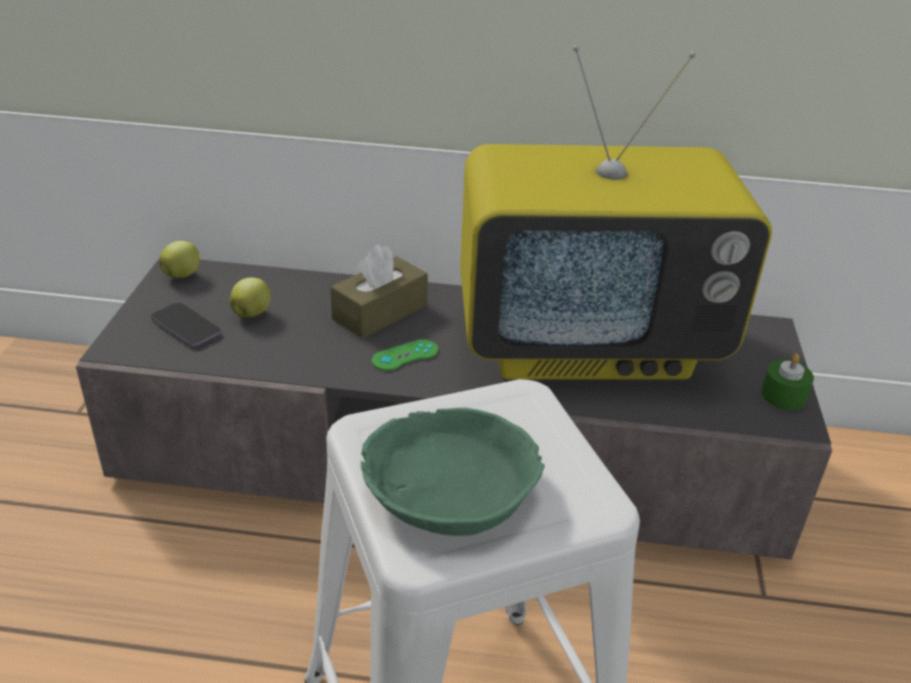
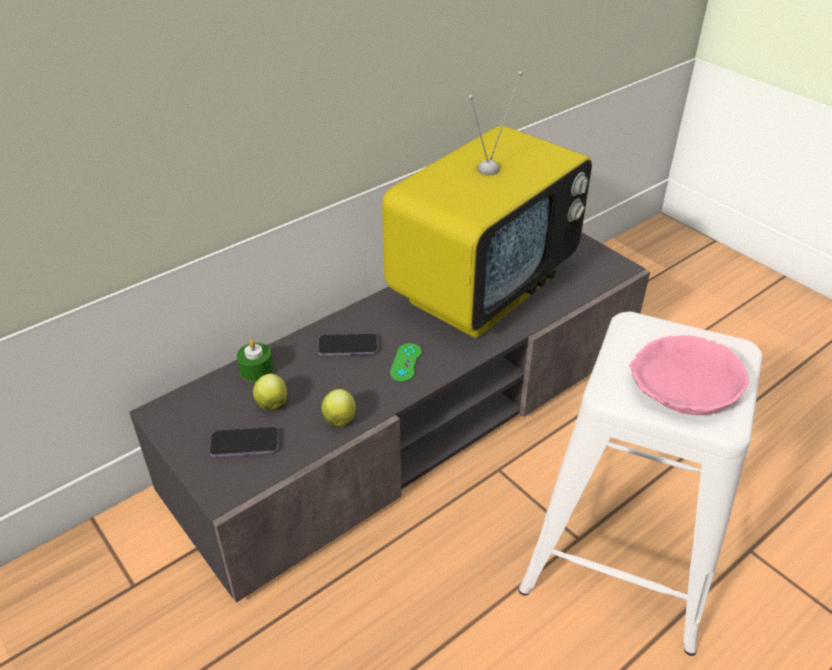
camera: 45 degrees left, 5 degrees up
apple [159,241,200,278] -> apple moved to [322,389,356,427]
brown tissue box [330,244,428,339] -> phone [318,334,377,356]
green bowl [361,408,545,536] -> pink bowl [629,335,749,415]
green candle [761,353,814,410] -> green candle moved to [237,339,274,382]

